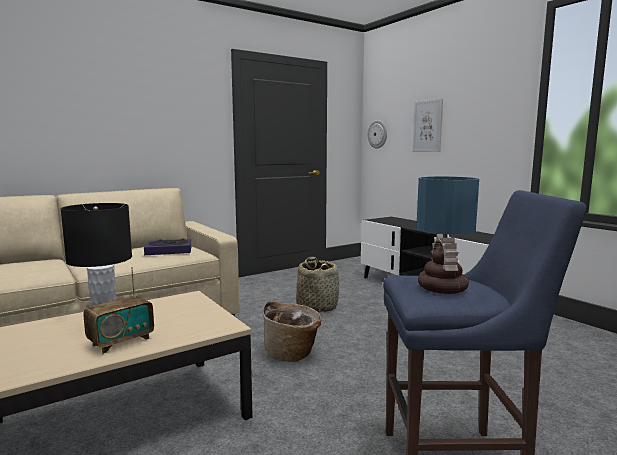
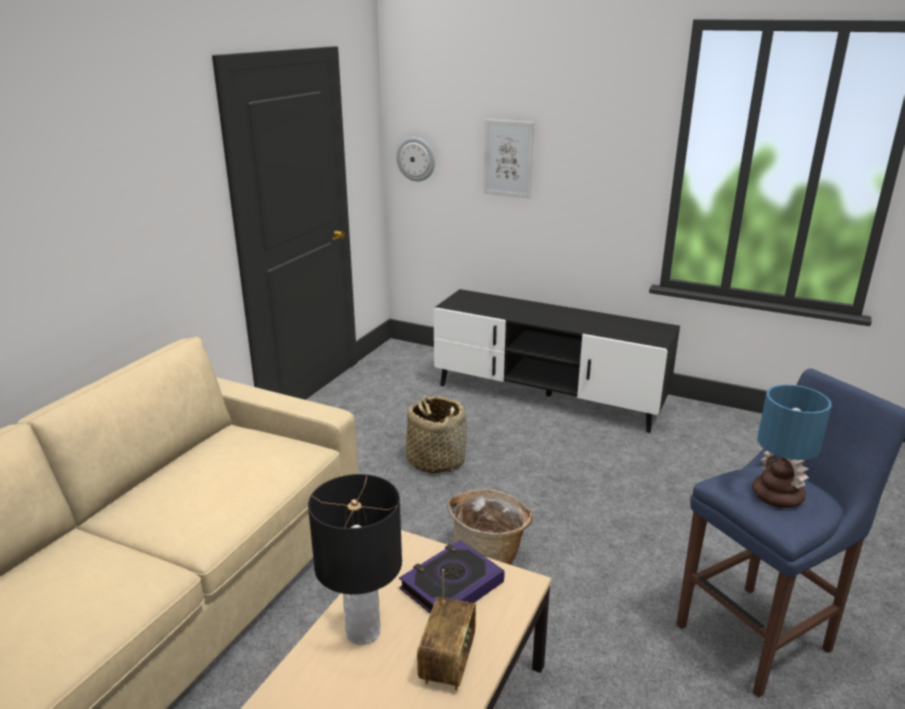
camera: 30 degrees left, 15 degrees up
book [144,238,192,255] -> book moved to [399,540,505,614]

